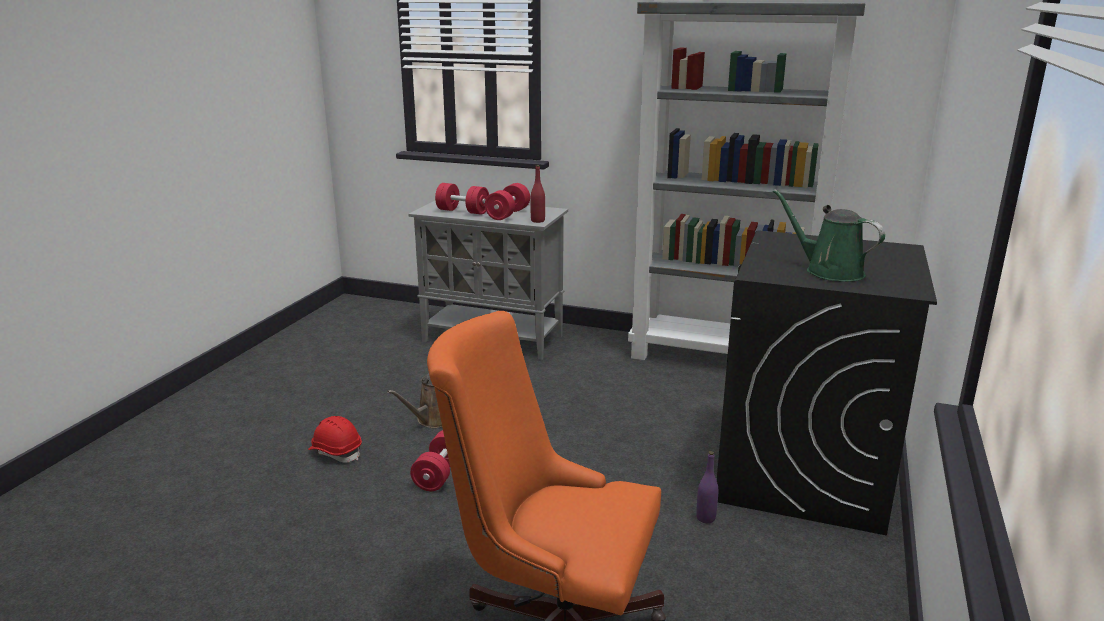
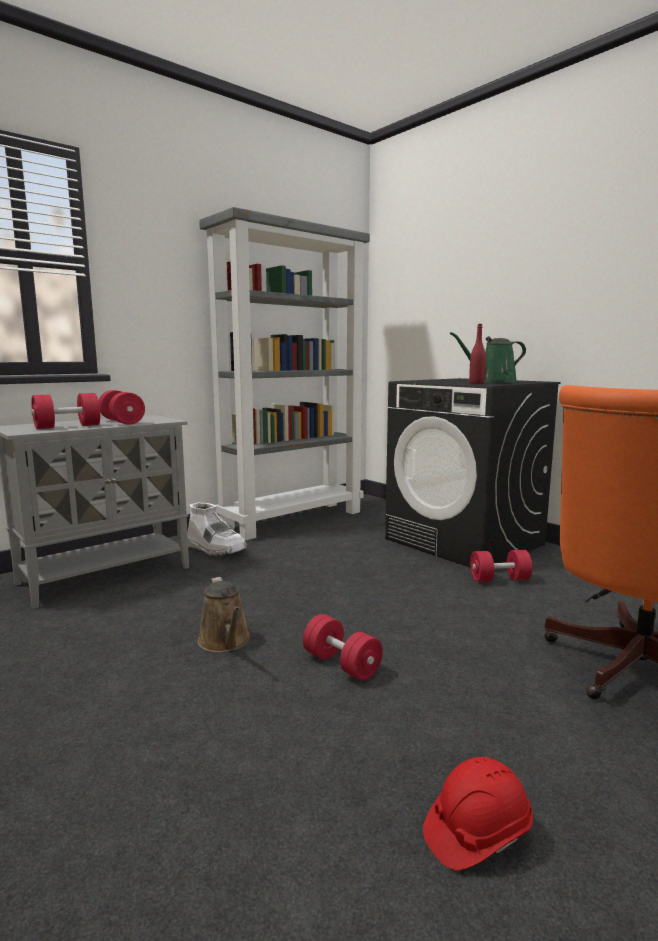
camera: 60 degrees left, 10 degrees down
red hard hat [308,416,362,462] -> red hard hat moved to [423,757,533,870]
red bottle [530,165,545,223] -> red bottle moved to [469,324,486,384]
purple bottle [696,451,718,523] -> red dumbbell [470,550,532,582]
none -> white boot [187,503,247,556]

